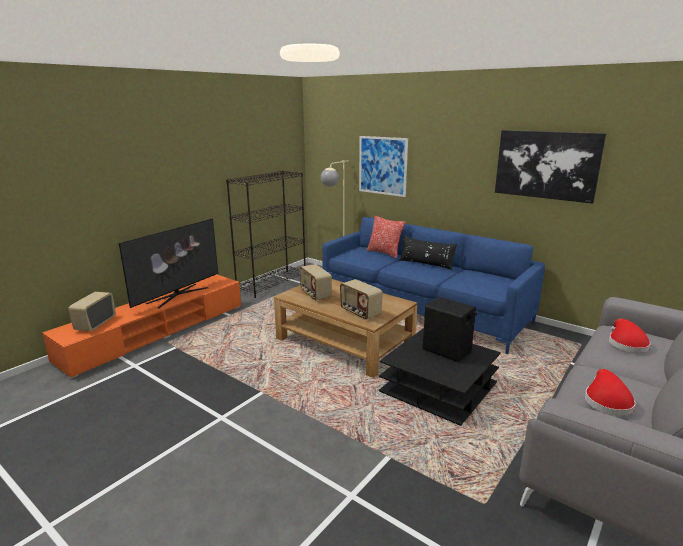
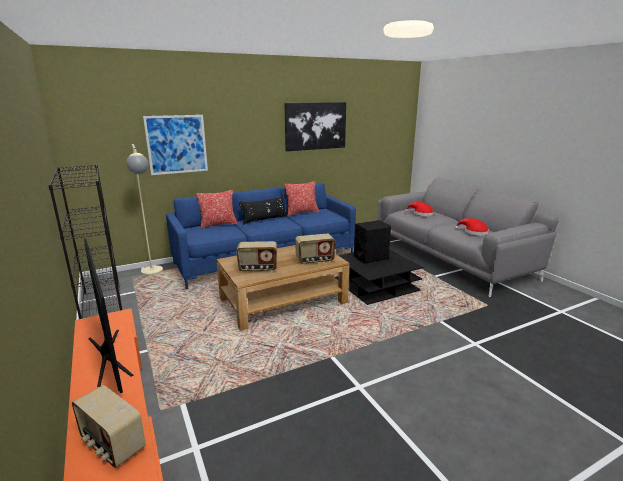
camera: 65 degrees left, 0 degrees up
none -> pillow [284,181,319,216]

